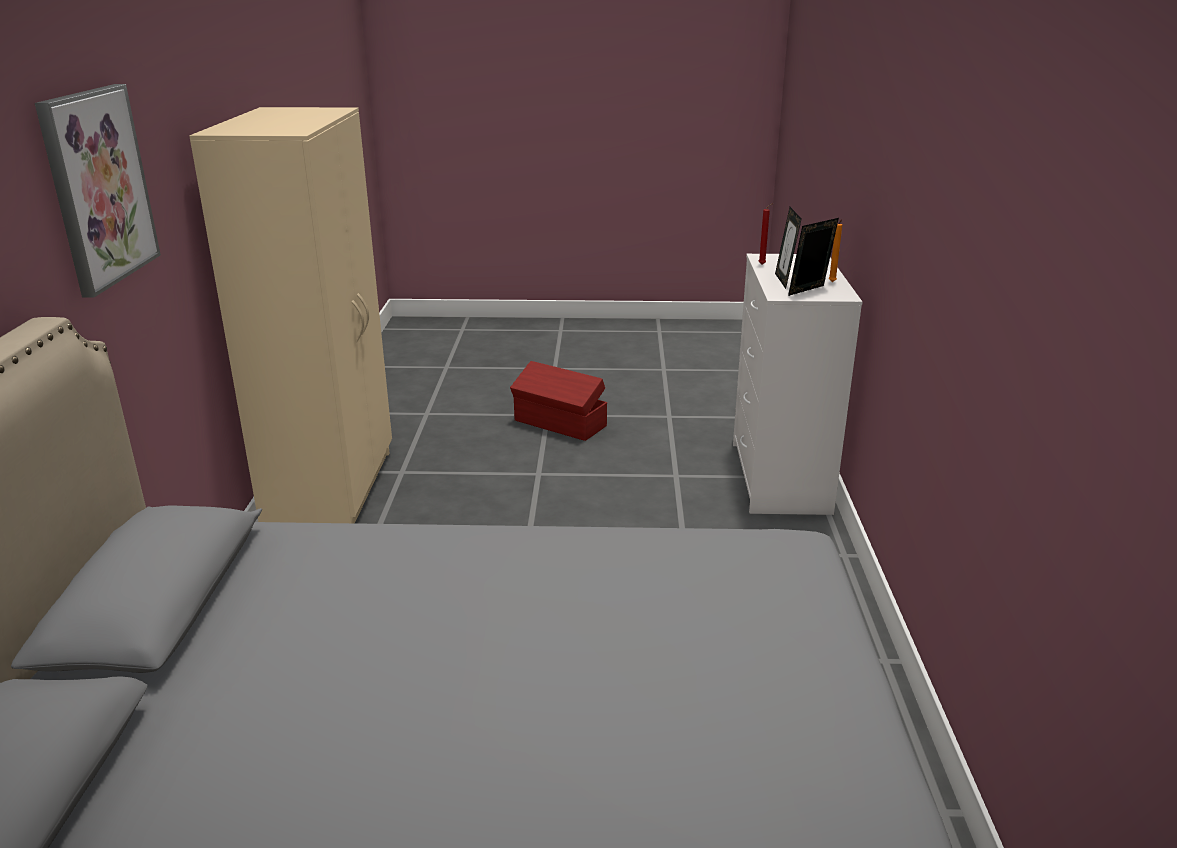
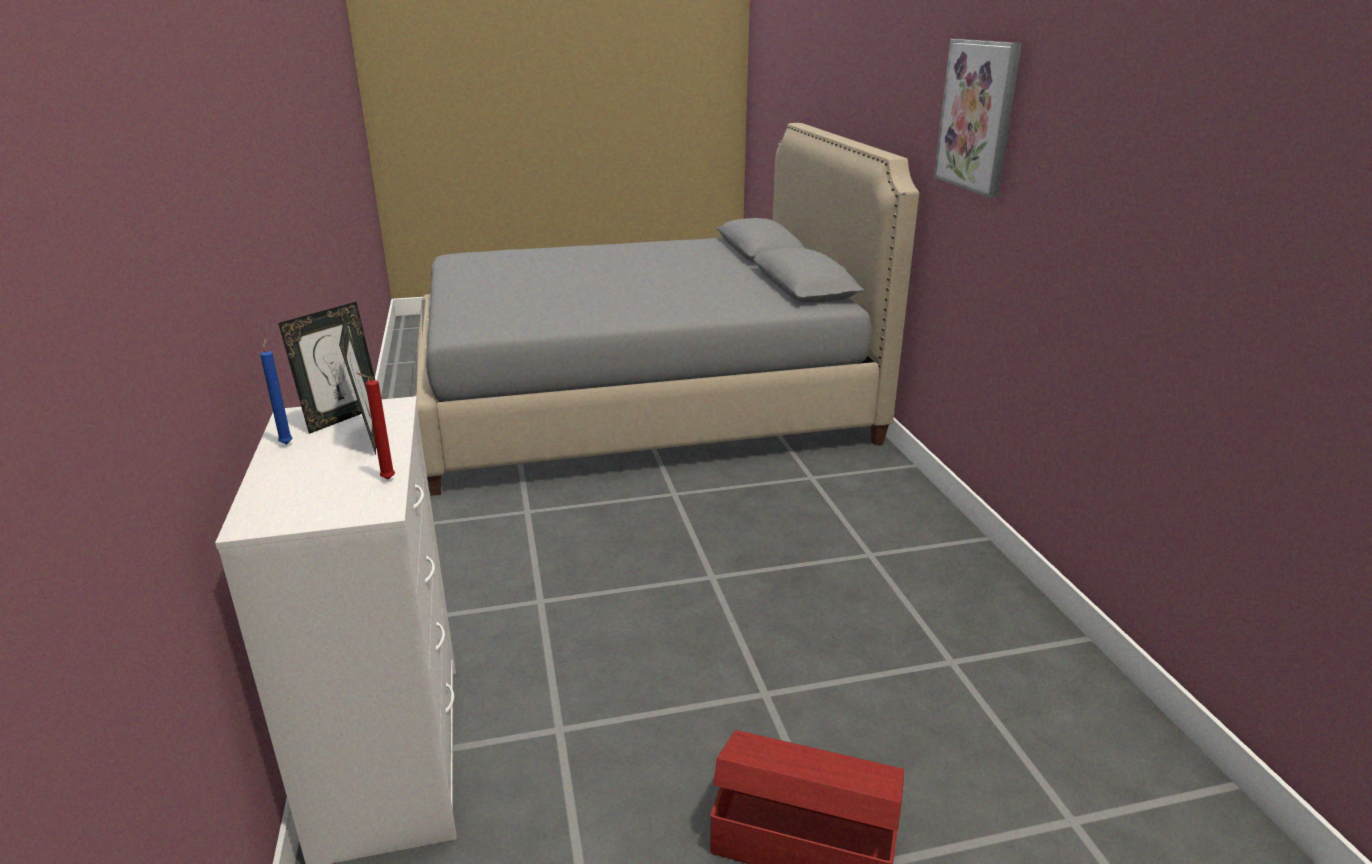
camera: 165 degrees right, 0 degrees up
beige wardrobe [189,107,392,523] -> none
orange candle [829,219,842,282] -> blue candle [260,338,293,445]

